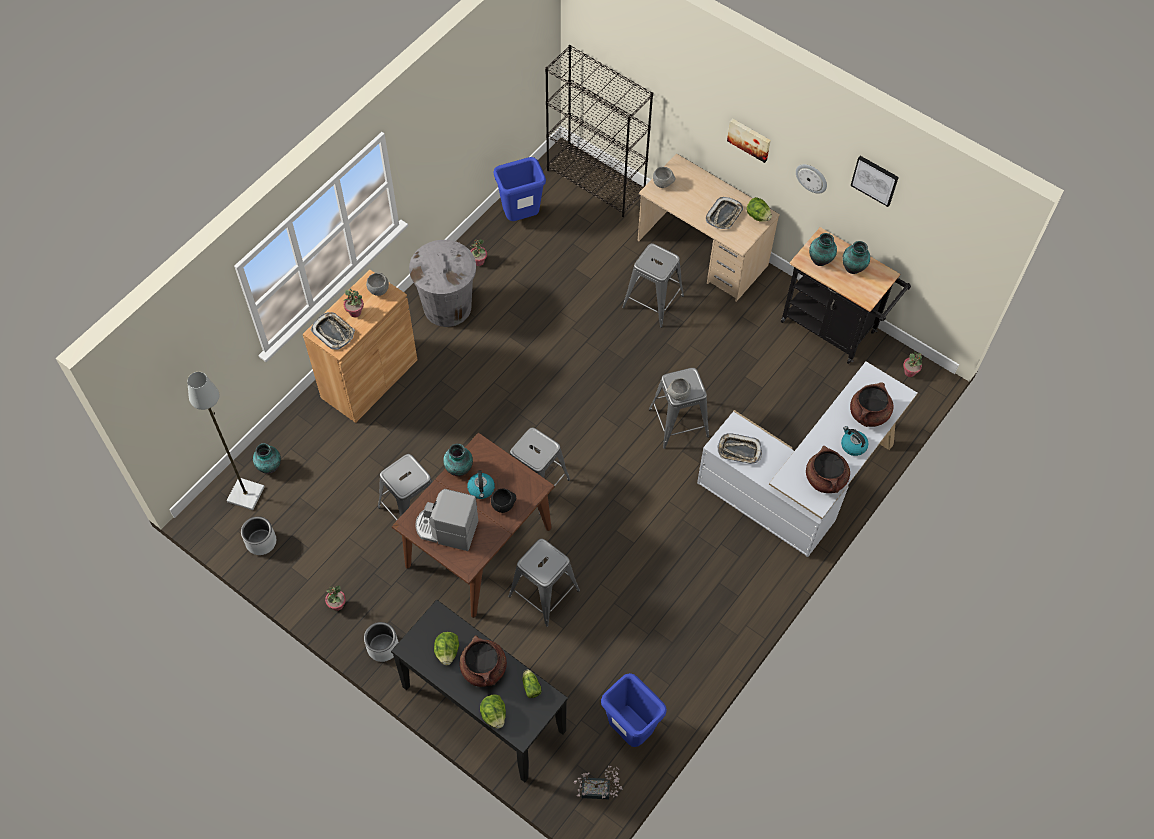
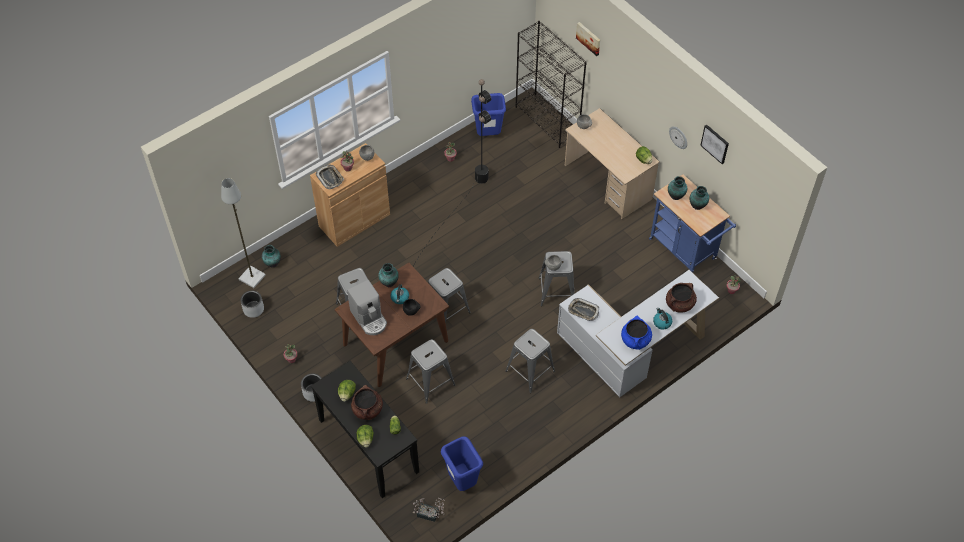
camera: 15 degrees right, 5 degrees down
grey trash can [409,240,476,327] -> none
coffee machine [415,489,478,551] -> coffee machine turned 150 degrees counterclockwise [347,280,387,335]
grey stool [622,243,684,328] -> grey stool moved to [505,329,555,393]
tray [706,197,743,229] -> none
picture [727,118,771,163] -> picture moved to [576,22,600,56]
black cart [781,227,911,364] -> blue cart [649,175,736,273]
brown cooking pot [806,446,850,493] -> blue cooking pot [621,316,652,350]
none -> black floor lamp [413,79,491,266]

